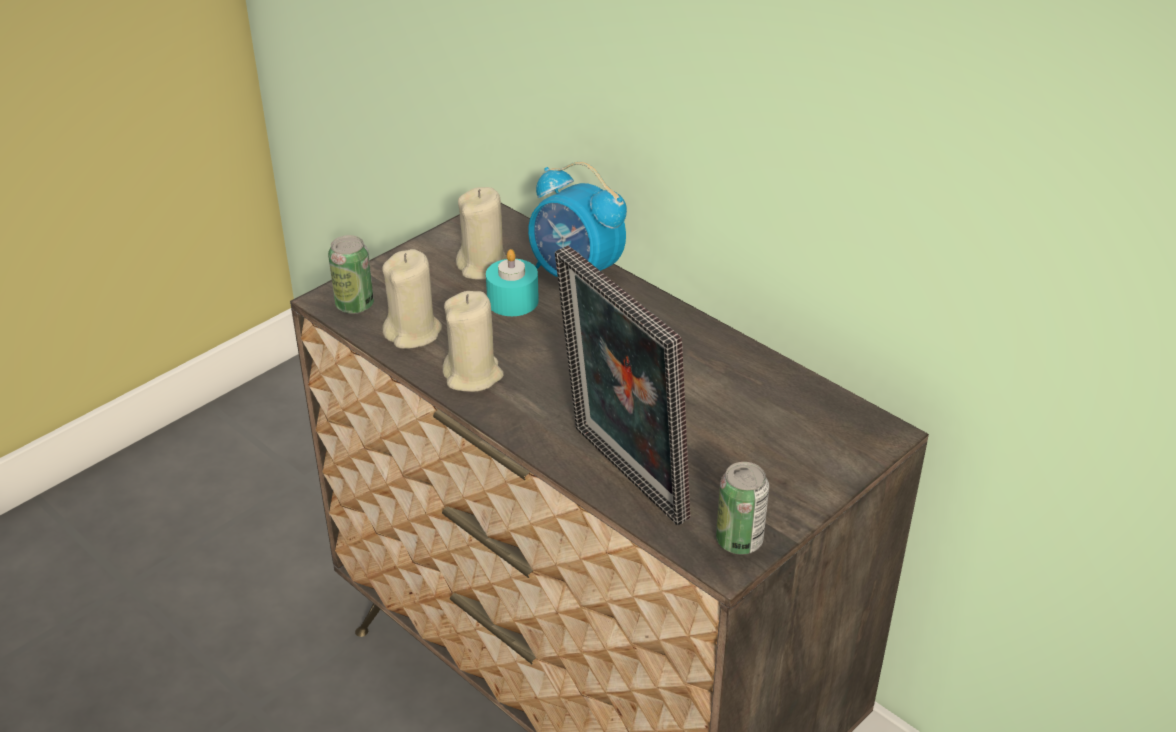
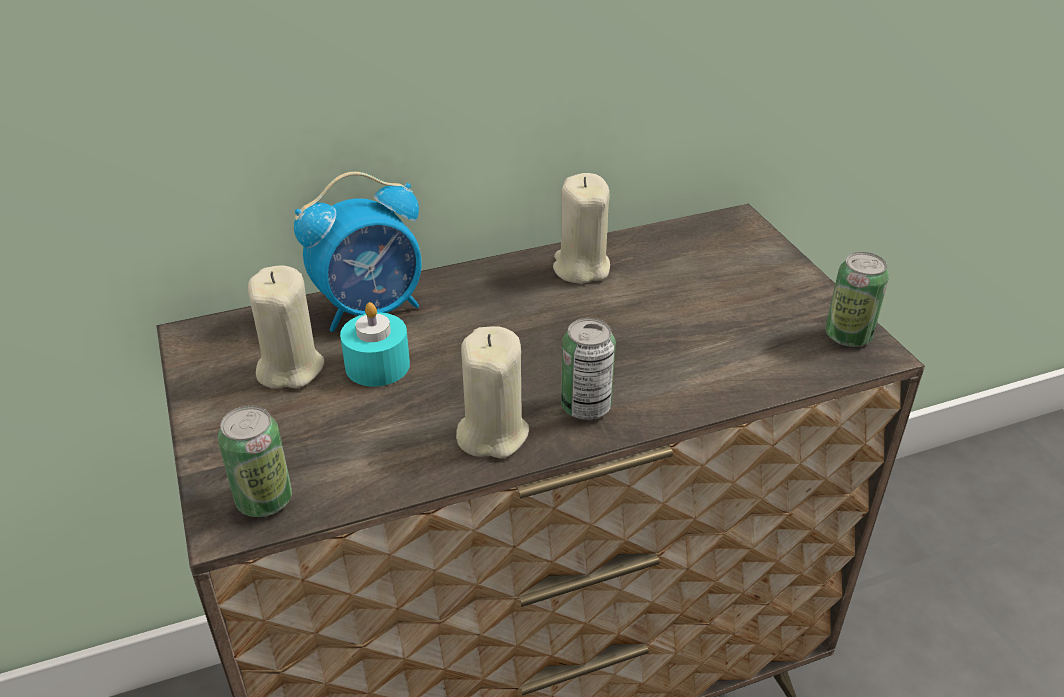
camera: 65 degrees left, 0 degrees up
beige candle [382,249,442,349] -> beige candle moved to [553,173,610,284]
picture frame [555,245,691,526] -> none
none -> can [561,318,616,420]

